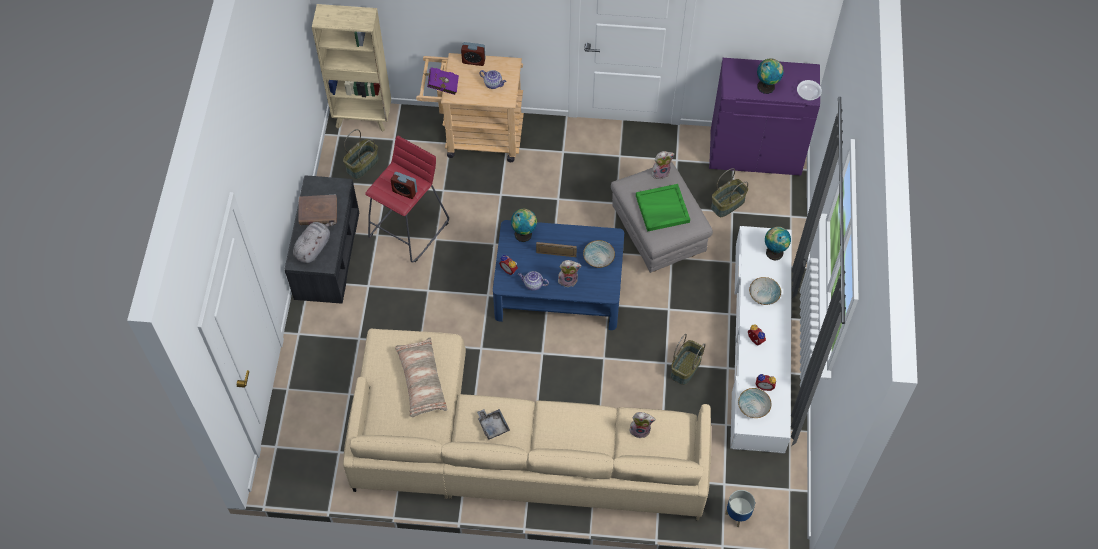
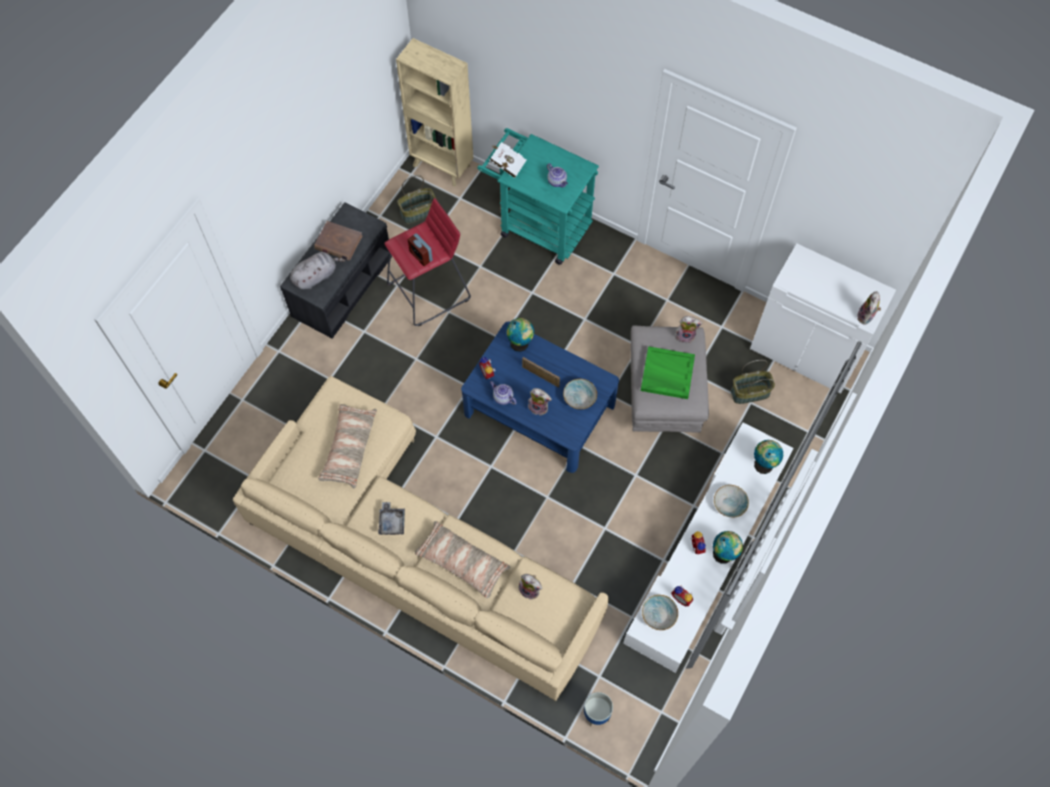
camera: 25 degrees right, 5 degrees up
beige cart [416,53,524,162] -> turquoise cart [477,128,599,265]
purple book [424,67,459,95] -> white book [490,142,527,178]
alarm clock [461,42,486,66] -> none
basket [670,334,705,385] -> none
purple cabinet [709,58,820,175] -> white cabinet [750,243,896,394]
globe [757,58,784,94] -> globe moved to [713,531,743,564]
bowl [797,80,822,100] -> plush toy [857,291,881,325]
none -> pillow [415,521,511,598]

